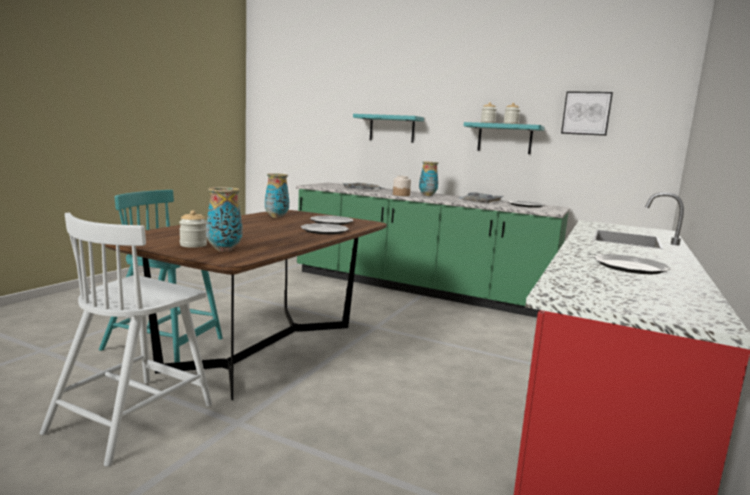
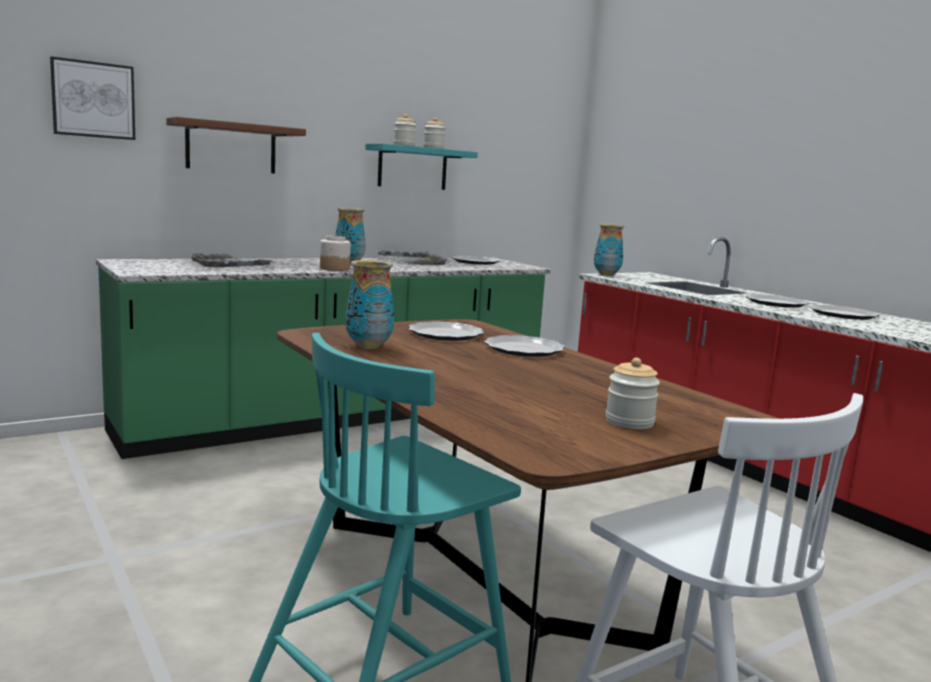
camera: 60 degrees left, 0 degrees up
vase [206,187,243,252] -> vase moved to [594,224,624,276]
turquoise shelf [353,114,424,143] -> brown shelf [166,117,306,174]
picture [561,91,613,136] -> picture moved to [50,56,135,140]
none -> plate [745,294,810,308]

